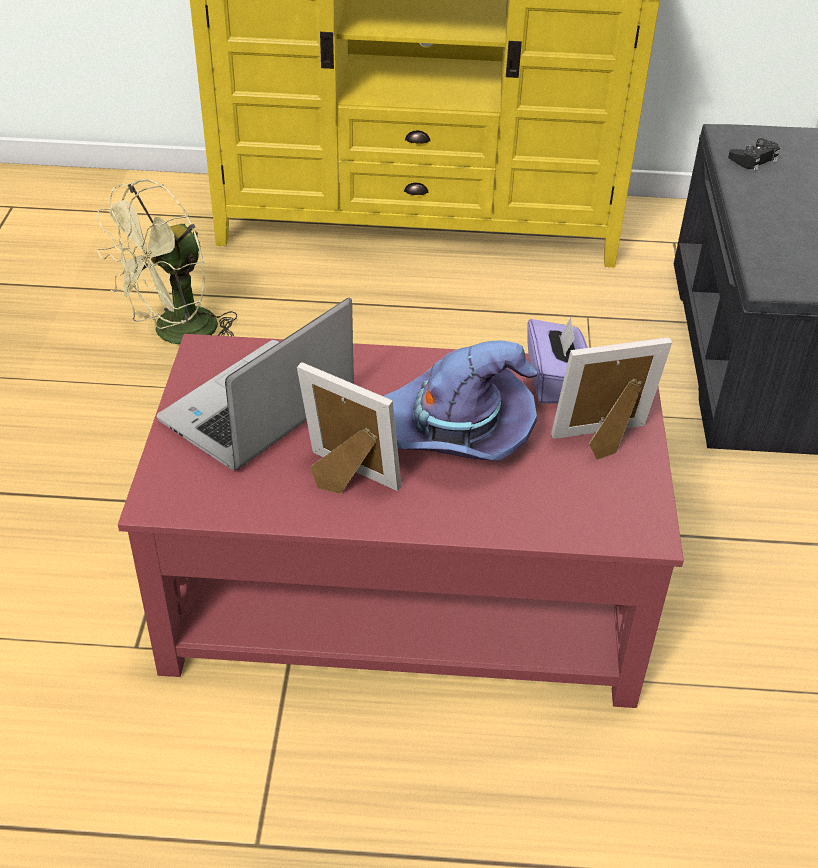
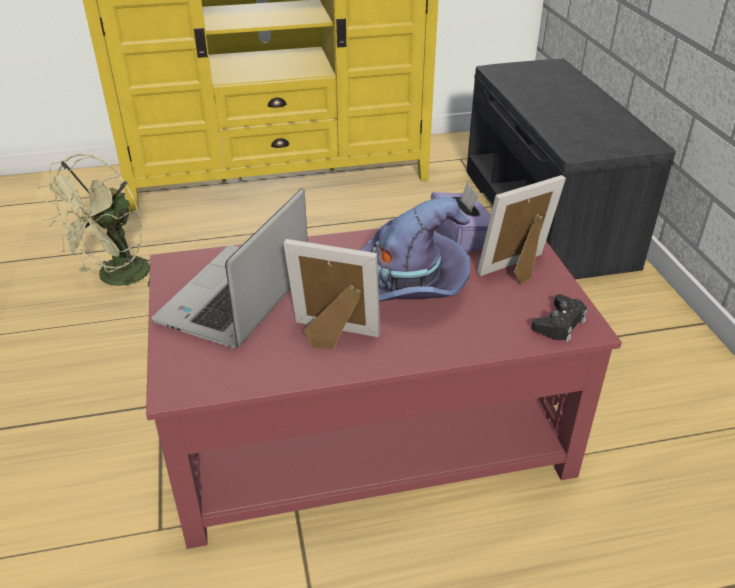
camera: 15 degrees left, 5 degrees down
black game controller [728,138,780,171] -> black game controller moved to [532,294,587,342]

